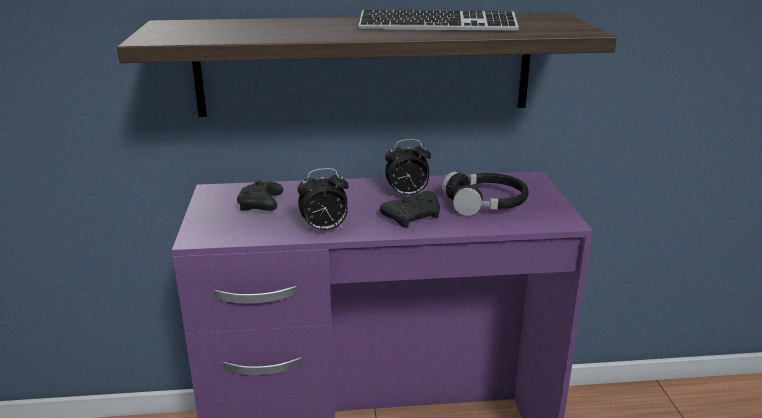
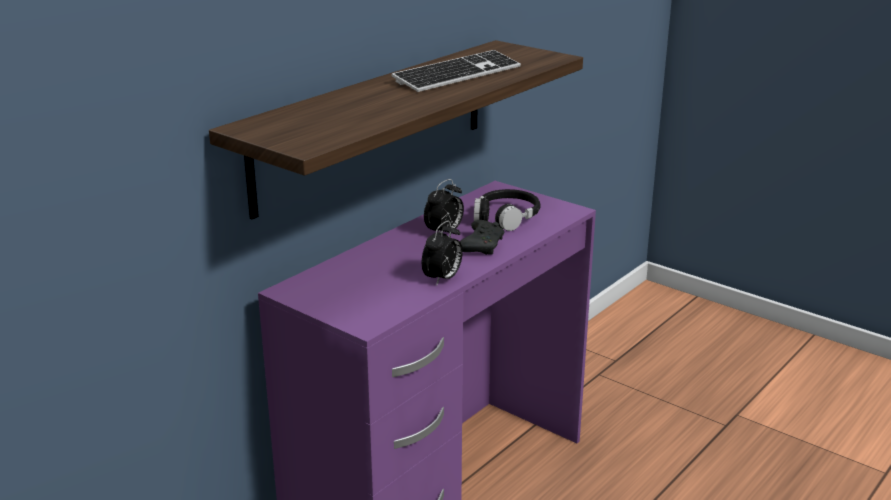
camera: 45 degrees left, 0 degrees up
black game controller [237,180,283,211] -> none

